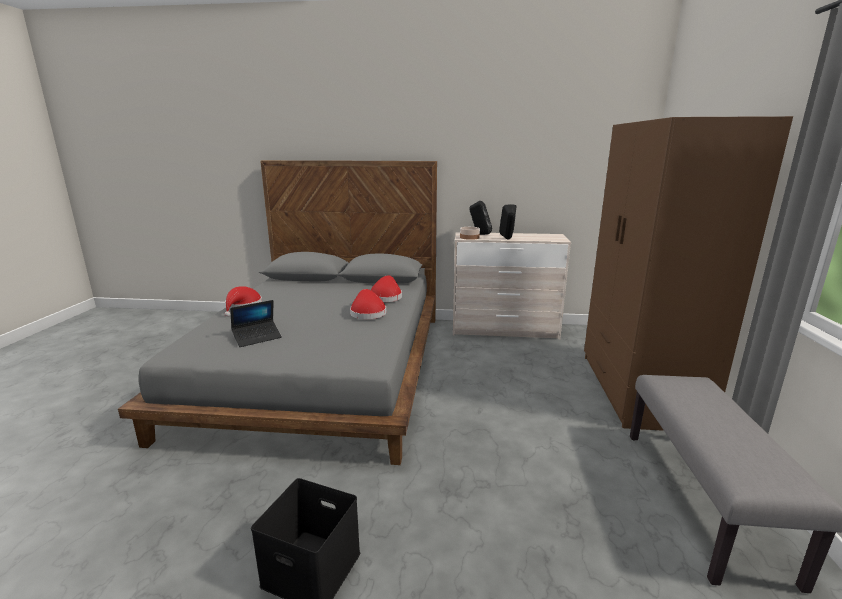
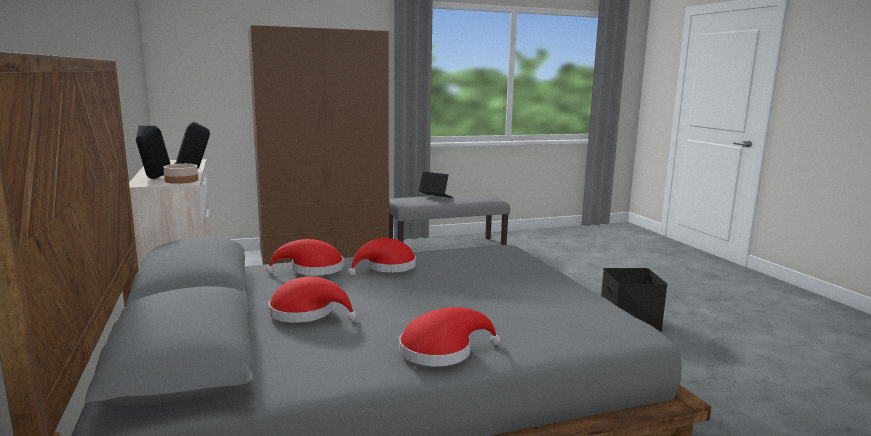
camera: 115 degrees left, 5 degrees down
laptop [230,300,282,347] -> laptop moved to [419,172,453,198]
none -> red hat [268,276,357,323]

